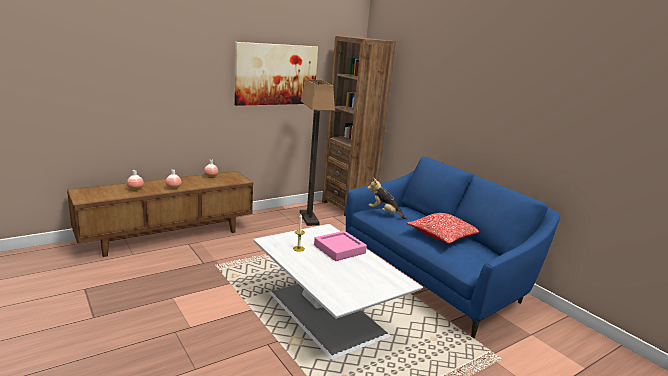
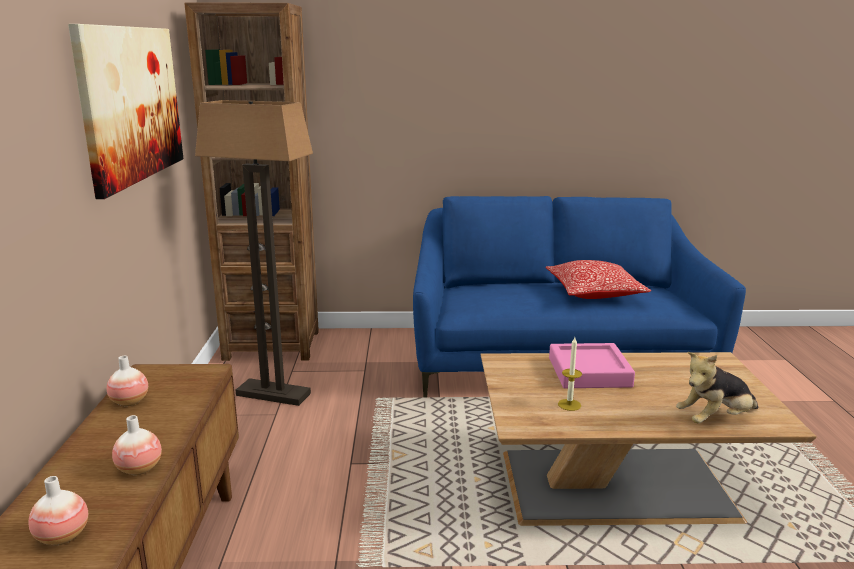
camera: 55 degrees left, 0 degrees up
white coffee table [253,224,423,359] -> brown coffee table [481,352,817,526]
plush toy [367,178,407,220] -> plush toy moved to [676,352,758,423]

